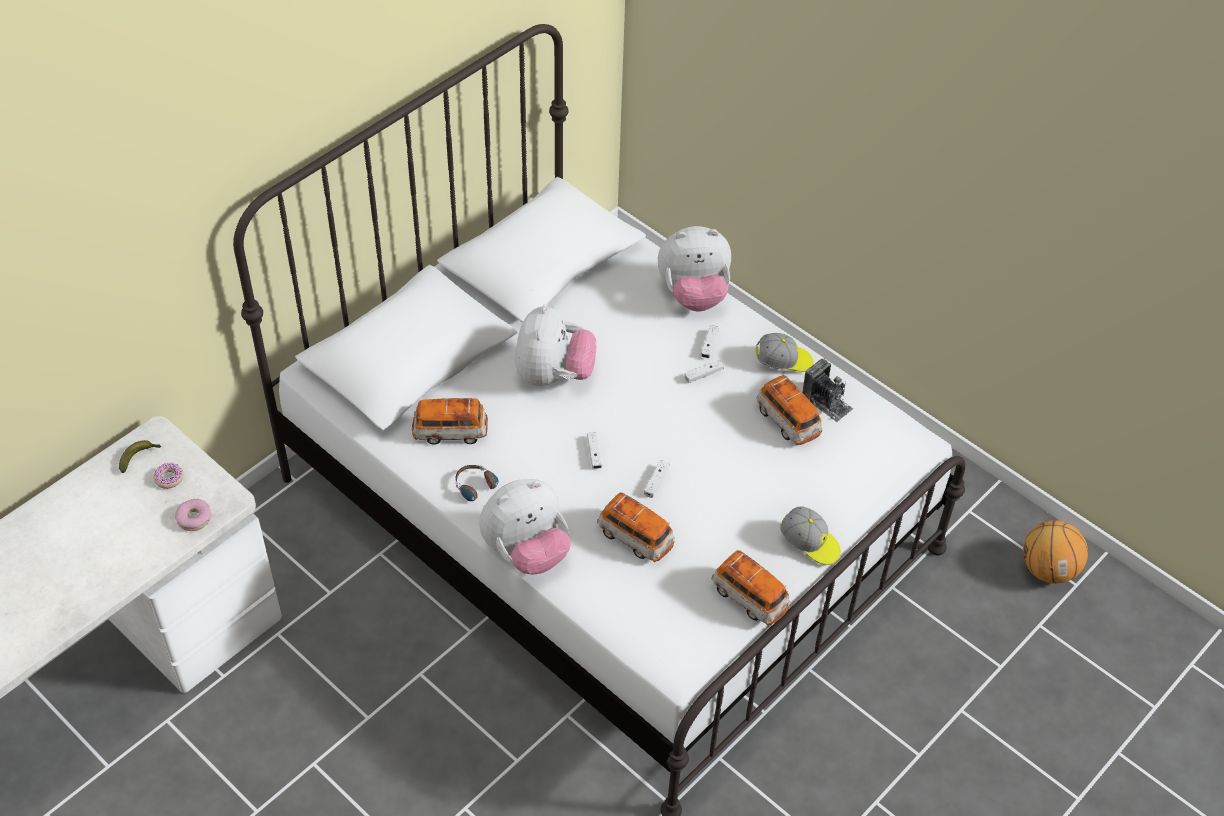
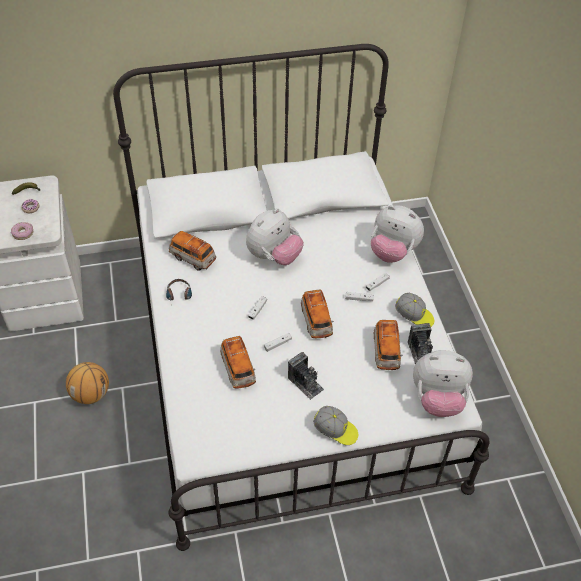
camera: 35 degrees right, 0 degrees up
plush toy [479,479,570,574] -> plush toy moved to [413,350,473,417]
toy car [712,550,790,625] -> toy car moved to [301,289,334,338]
cap [781,506,841,565] -> cap turned 45 degrees counterclockwise [313,406,358,445]
basketball [1023,520,1088,583] -> basketball moved to [66,362,109,404]
none -> camera [288,352,324,400]

